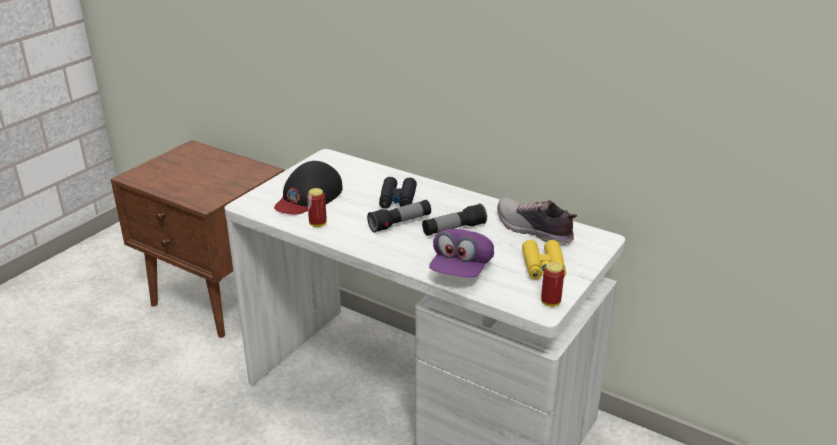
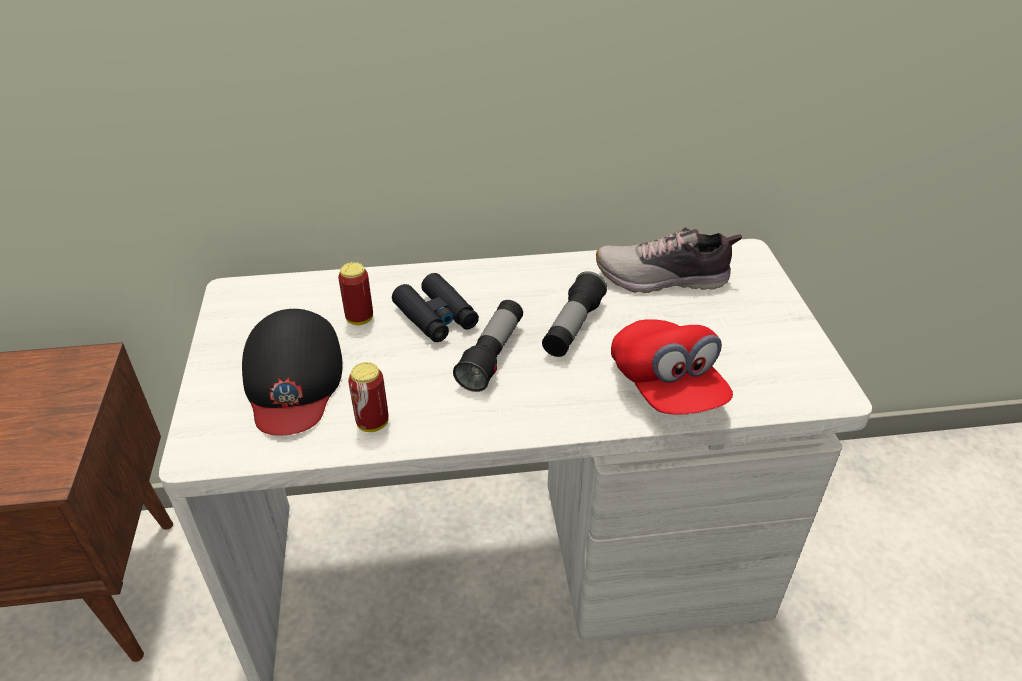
camera: 40 degrees left, 10 degrees up
purple cap [429,229,494,278] -> red cap [611,319,733,415]
yellow binoculars [522,240,566,280] -> none
can [541,262,564,307] -> can moved to [338,262,373,325]

